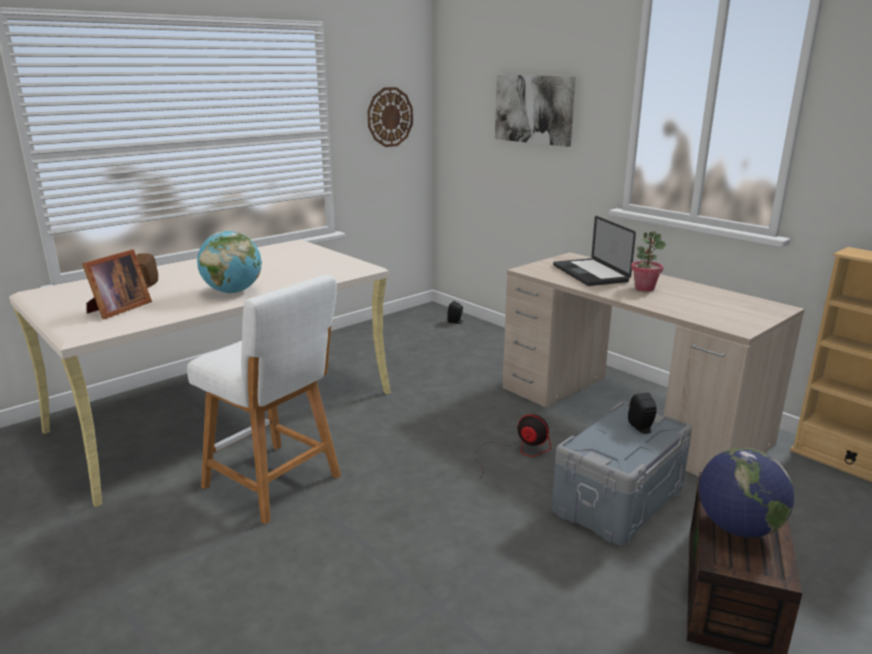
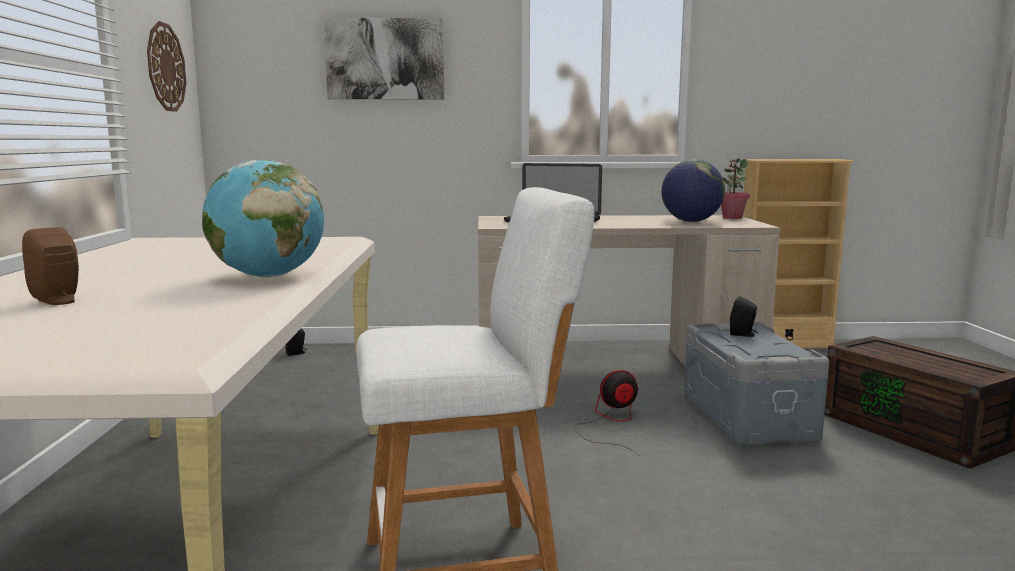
camera: 50 degrees left, 10 degrees down
picture frame [82,249,152,319] -> none
potted plant [631,231,666,292] -> potted plant moved to [721,159,750,219]
globe [699,448,794,538] -> globe moved to [661,159,725,222]

